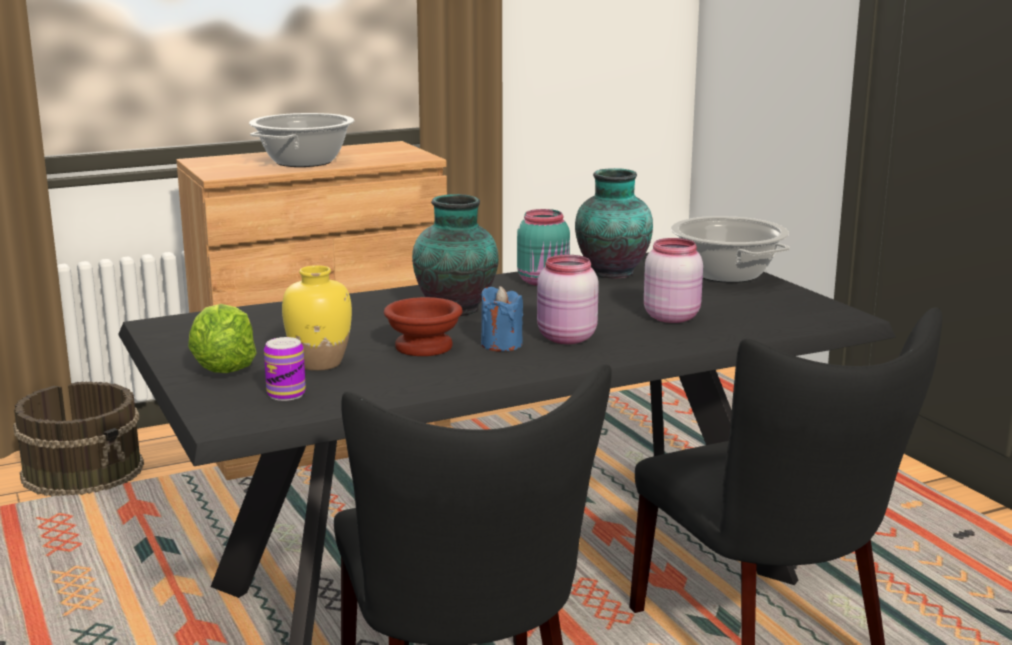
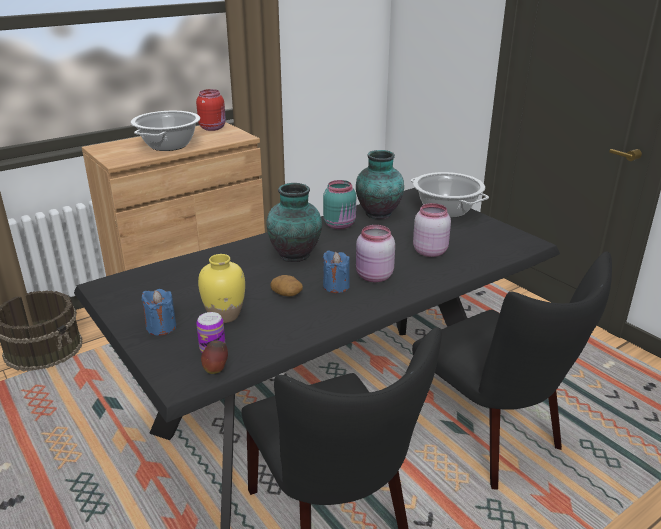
camera: 10 degrees left, 10 degrees up
lettuce [188,304,256,373] -> blue candle [142,289,176,335]
brown bowl [384,297,462,356] -> potato [270,275,303,296]
none -> red jar [196,89,226,131]
none -> apple [201,340,228,374]

